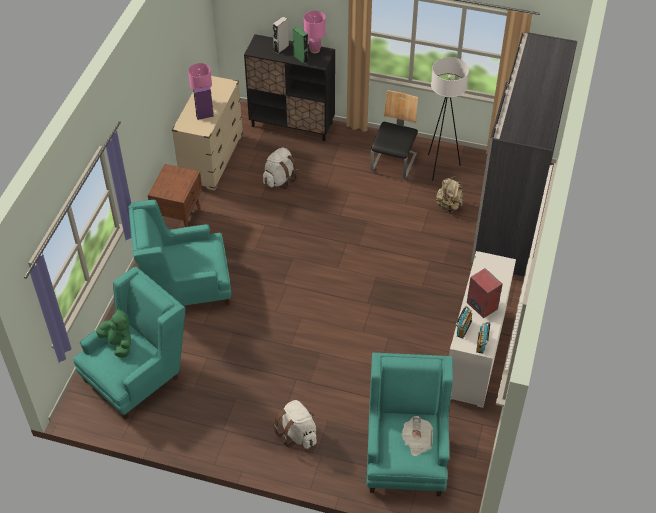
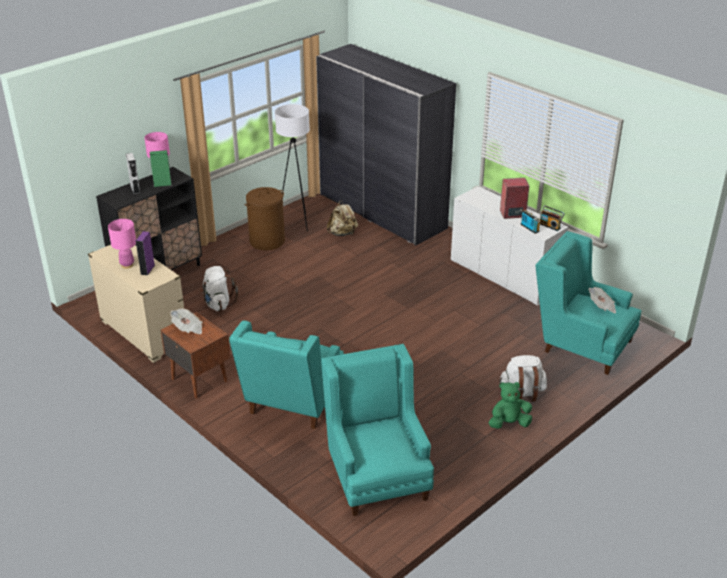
camera: 60 degrees left, 15 degrees down
green plush toy [96,307,131,358] -> green plush toy moved to [489,382,532,429]
chair [370,90,418,179] -> brown laundry basket [244,187,285,250]
none -> newspaper [170,309,203,334]

